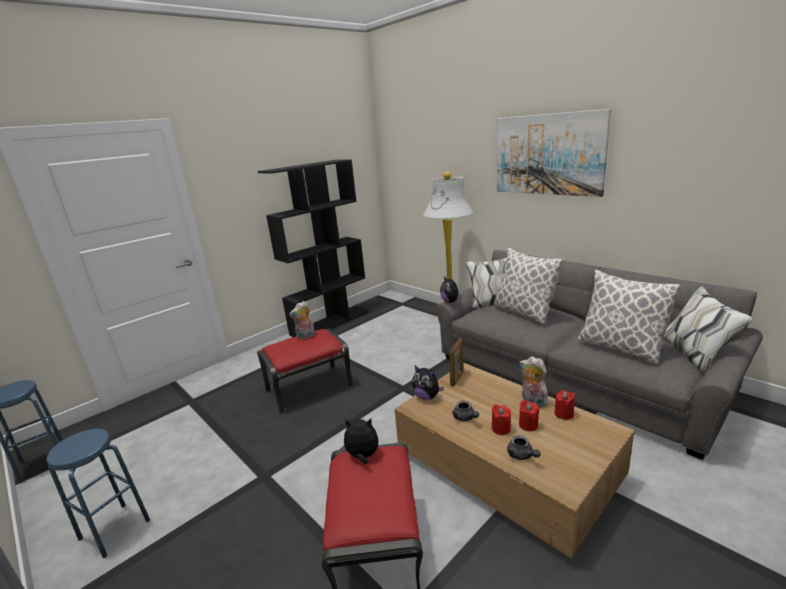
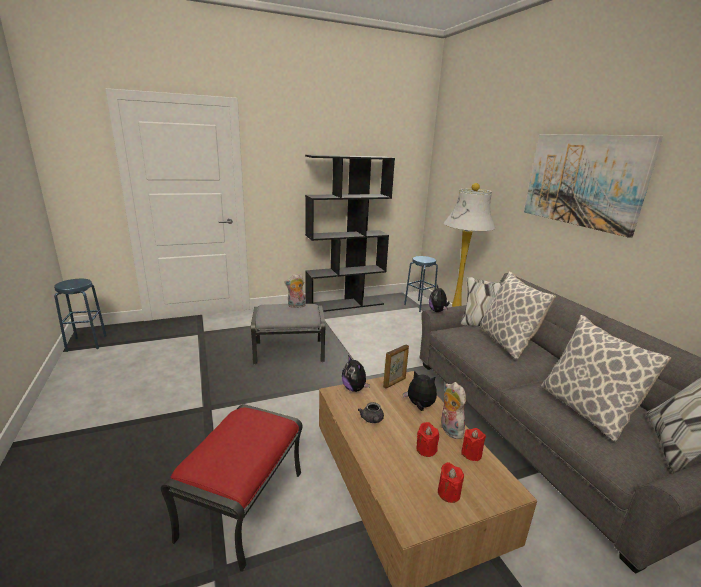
camera: 20 degrees right, 0 degrees up
blue stool [46,429,150,558] -> blue stool moved to [404,256,438,312]
red ottoman [257,329,353,414] -> grey ottoman [251,304,325,365]
plush toy [339,418,379,464] -> plush toy moved to [403,370,437,411]
red candle [492,404,511,435] -> red candle moved to [438,462,464,503]
grey teapot [507,436,541,460] -> none

